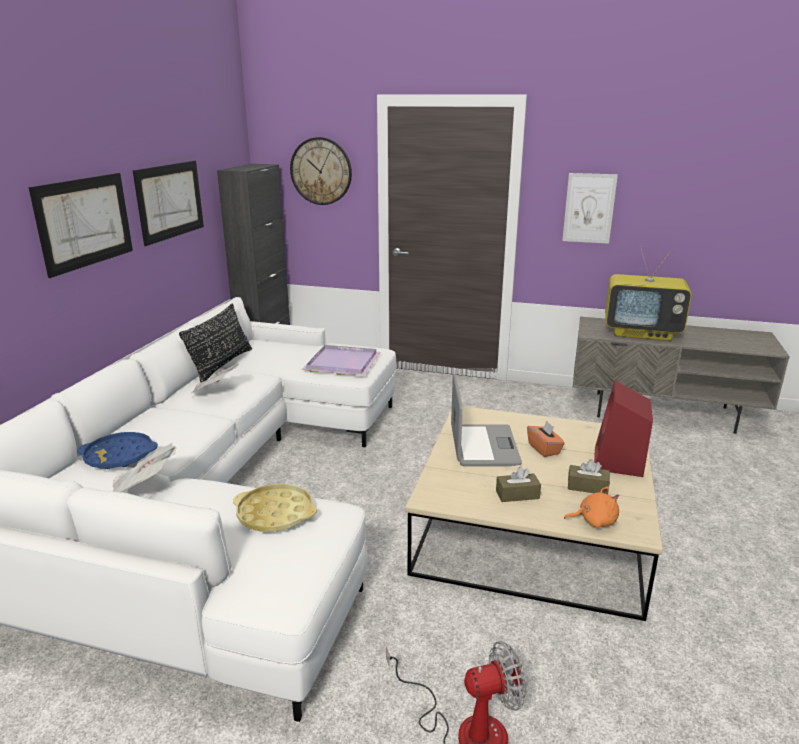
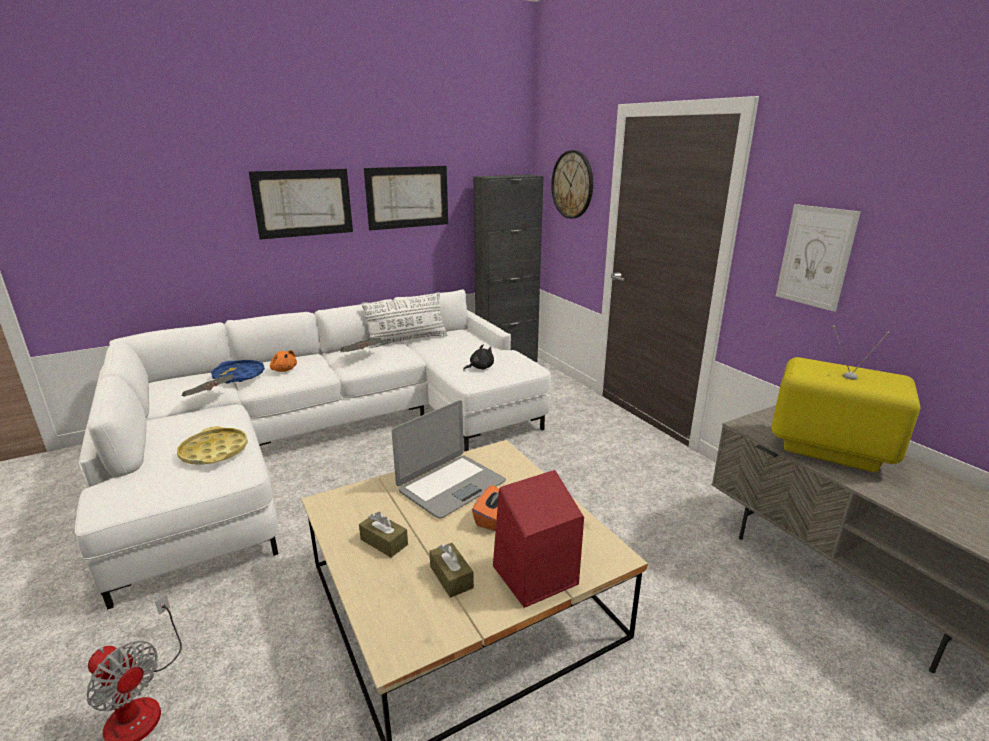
camera: 45 degrees right, 0 degrees up
black pillow [179,303,252,383] -> white pillow [361,292,448,348]
purple tray [302,345,381,376] -> black plush toy [463,345,494,371]
orange plush toy [564,486,619,528] -> orange plush toy moved to [270,350,297,372]
television [605,246,692,341] -> television turned 150 degrees clockwise [771,325,920,473]

